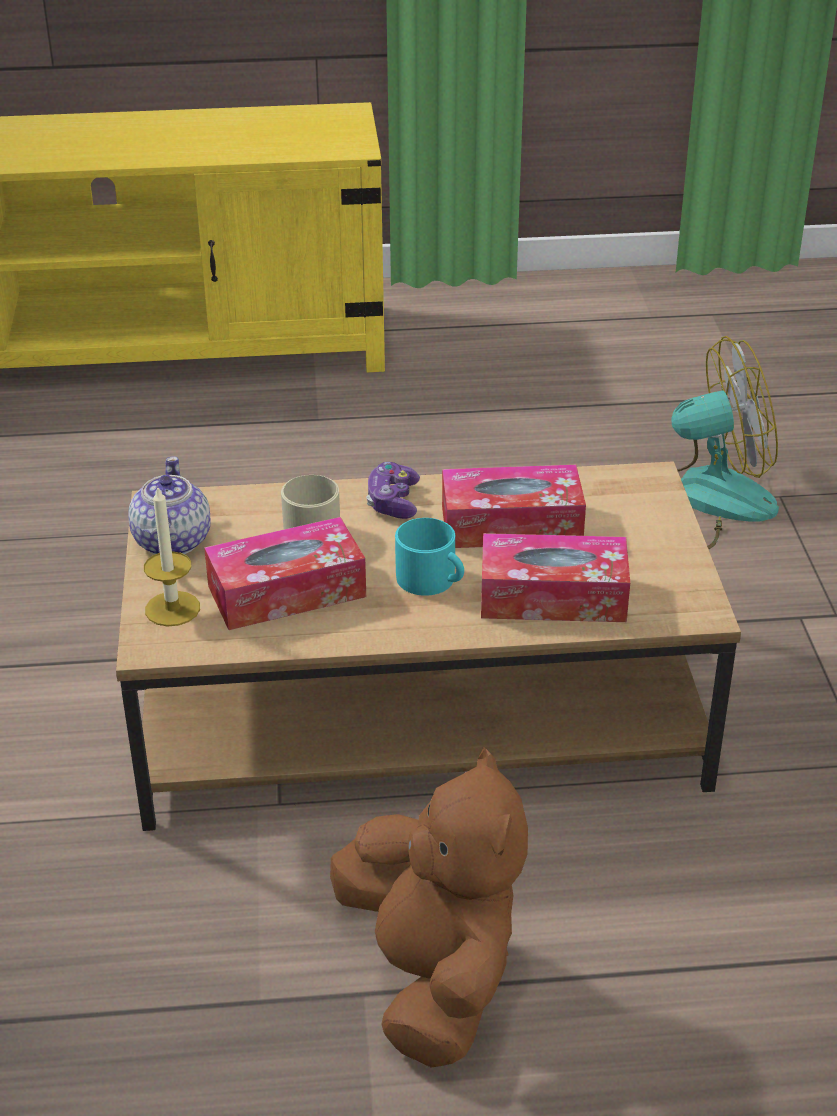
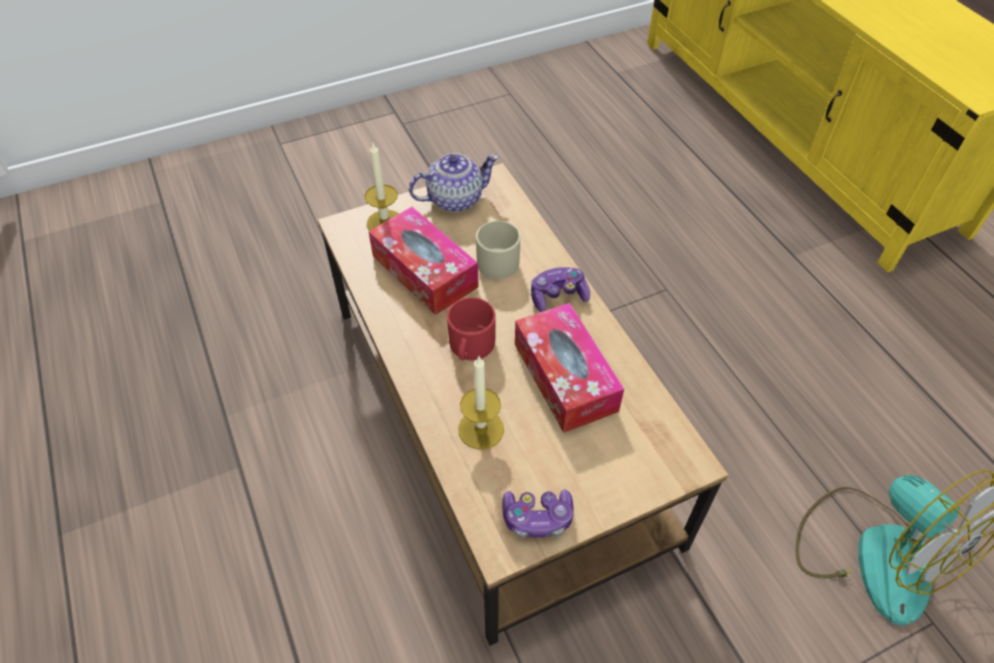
camera: 70 degrees right, 15 degrees up
brown plush toy [330,748,528,1067] -> none
turquoise mug [395,518,464,596] -> red mug [447,297,496,360]
tissue box [481,533,630,622] -> candle [458,357,504,450]
none -> game controller [502,489,574,538]

